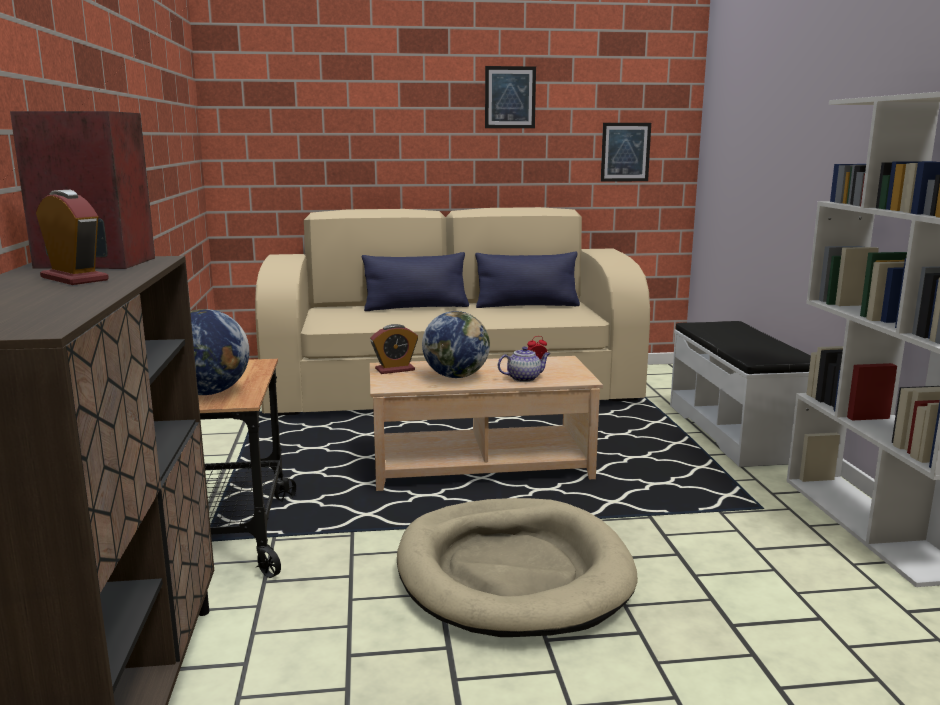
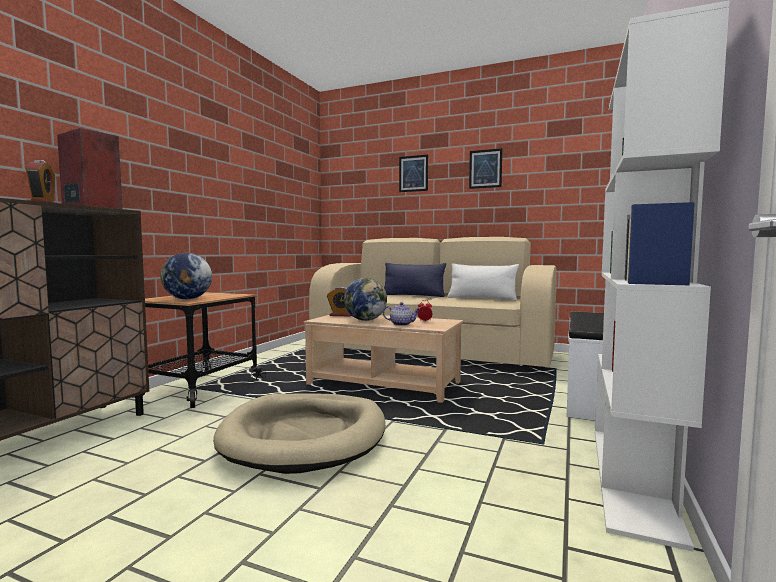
camera: 30 degrees right, 10 degrees down
blue pillow [475,252,580,308] -> white pillow [448,263,519,301]
picture [601,123,651,182] -> picture moved to [399,155,428,192]

